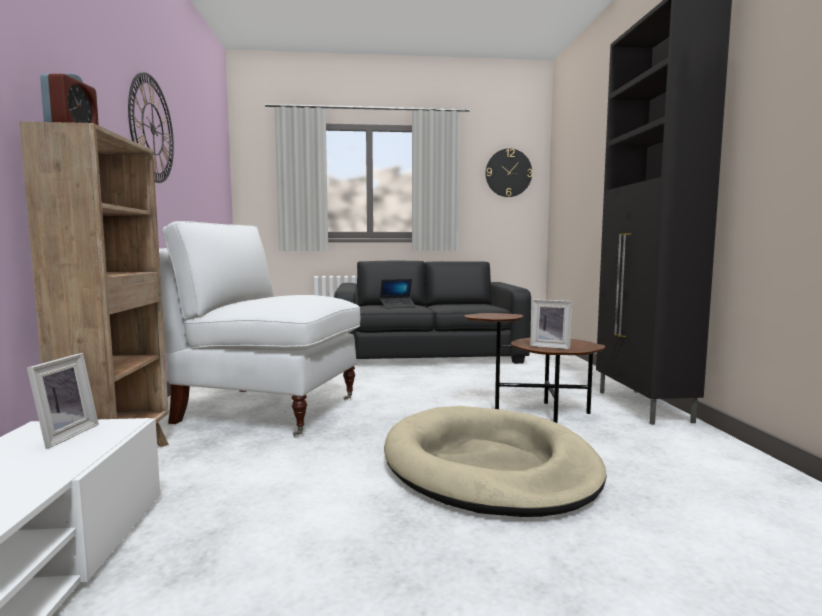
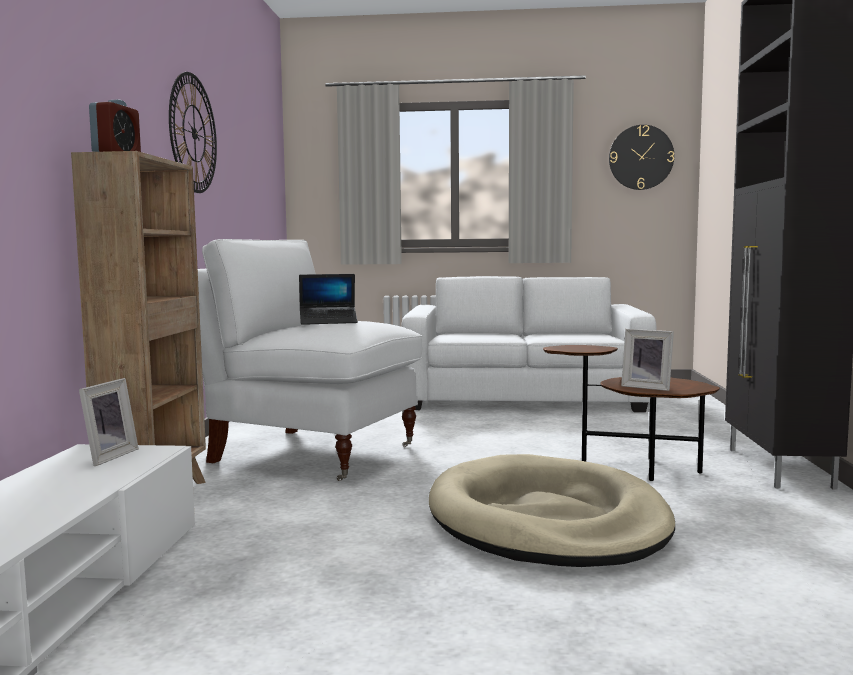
camera: 10 degrees right, 0 degrees up
black sofa [334,260,531,364] -> white sofa [401,276,657,412]
laptop [380,279,416,309] -> laptop moved to [299,274,358,325]

